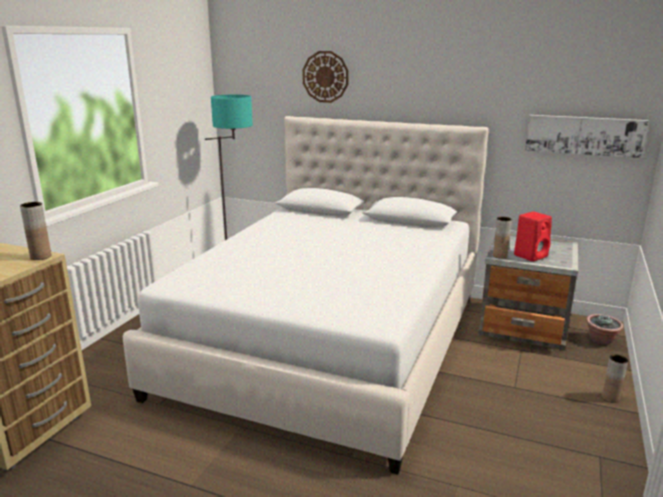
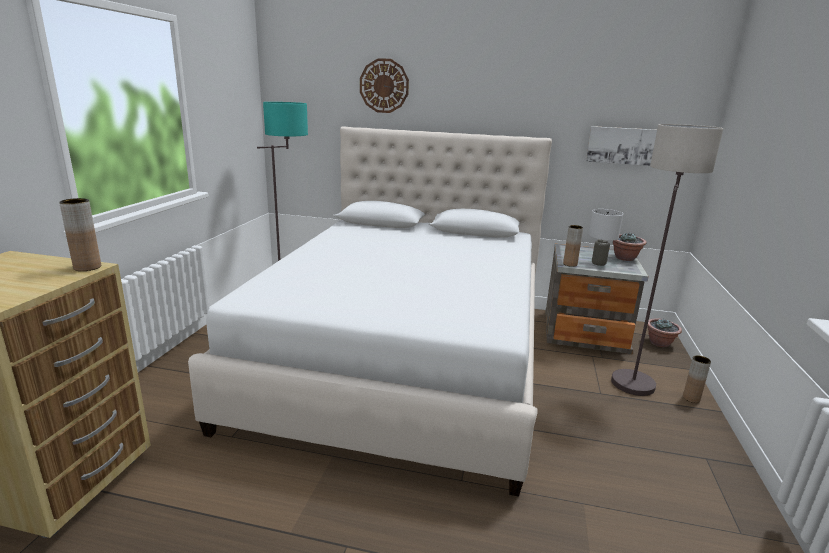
camera: 10 degrees left, 0 degrees up
red speaker [514,212,552,262] -> white table lamp [589,209,623,266]
none -> grey floor lamp [611,124,723,396]
none -> potted plant [613,232,647,261]

